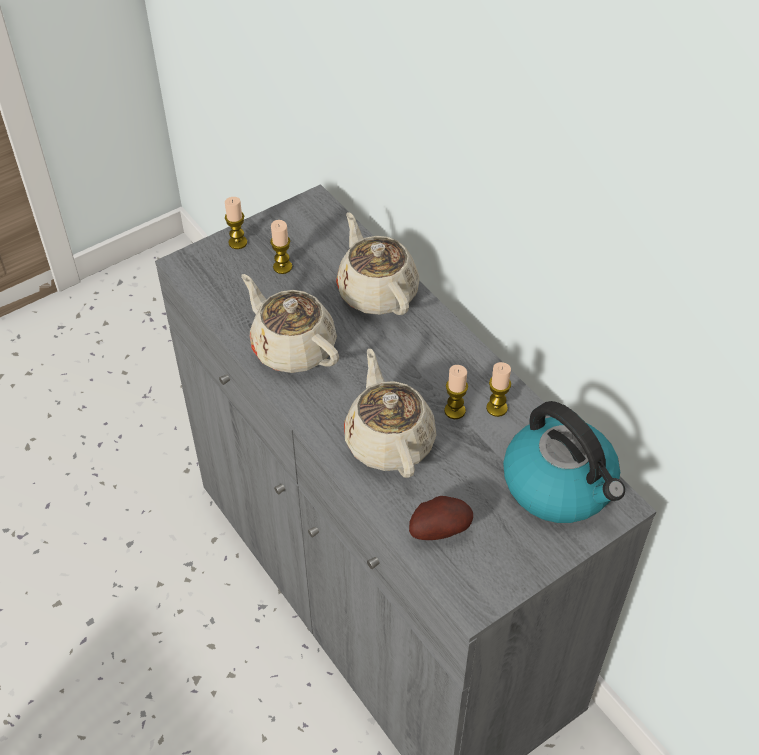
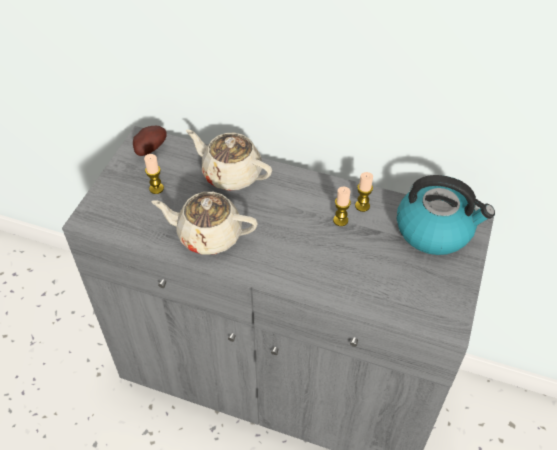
camera: 35 degrees left, 0 degrees up
candle [225,197,247,249] -> none
beige teapot [344,348,436,478] -> none
potato [409,496,473,540] -> potato moved to [133,126,167,156]

